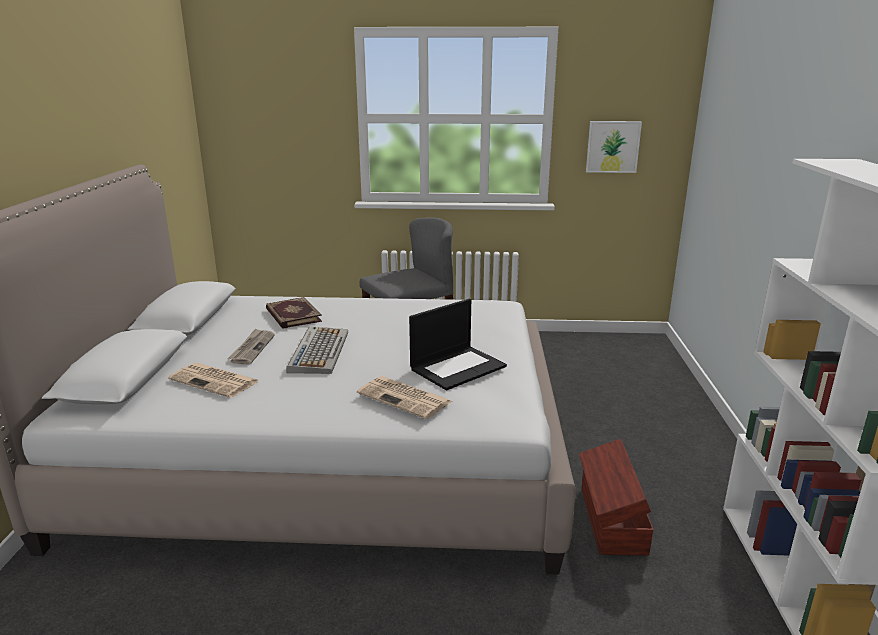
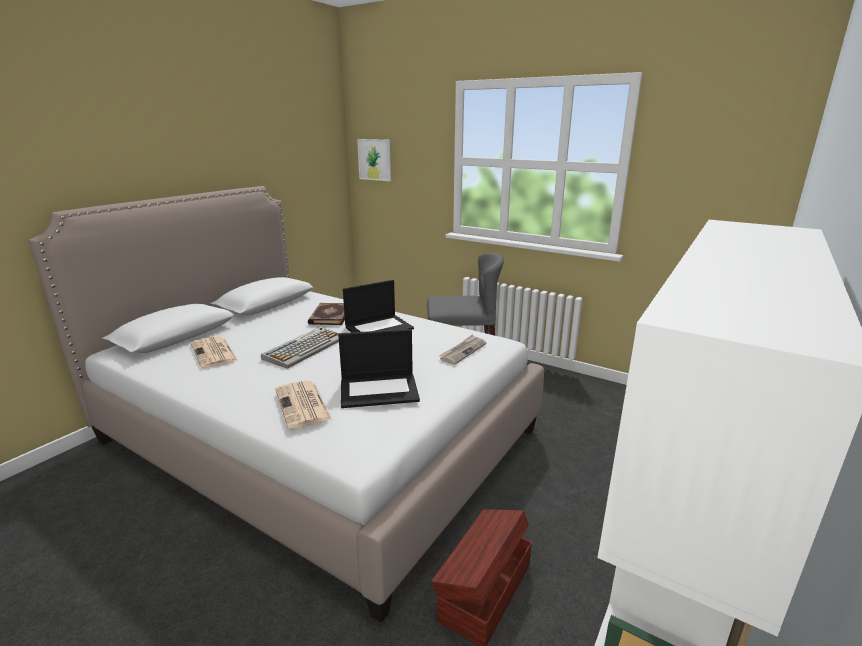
camera: 30 degrees right, 0 degrees up
newspaper [227,328,275,364] -> newspaper moved to [439,335,486,365]
picture [586,121,642,173] -> picture moved to [357,139,391,181]
none -> laptop [343,280,414,332]

